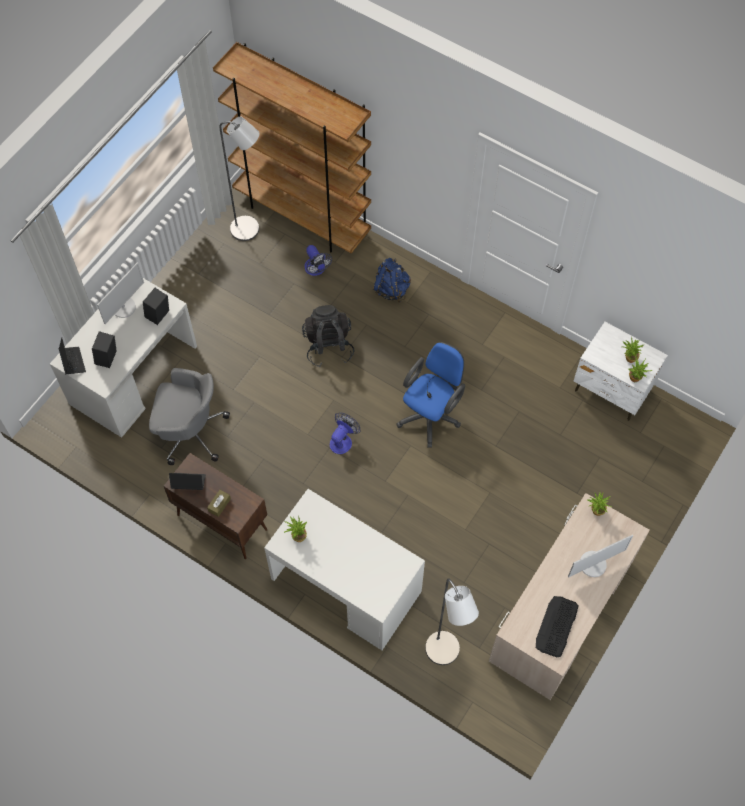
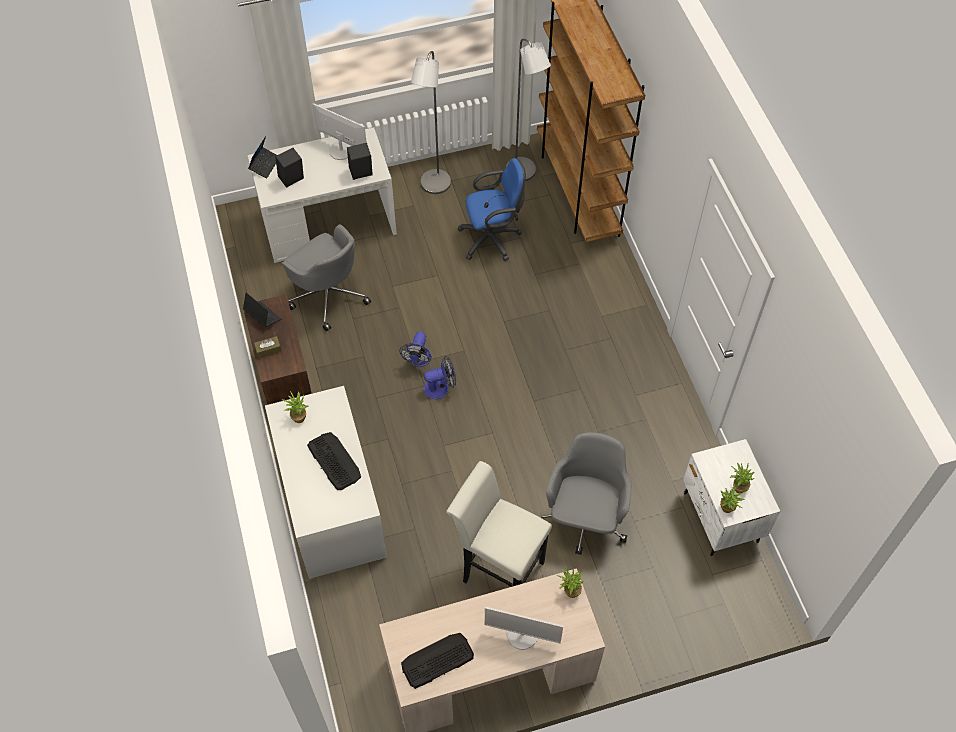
camera: 40 degrees right, 5 degrees down
monitor [97,262,144,324] -> monitor turned 135 degrees counterclockwise [312,103,367,160]
black backpack [302,305,354,367] -> none
fan [305,245,332,276] -> fan moved to [399,332,431,367]
blue backpack [373,258,411,302] -> none
blue office chair [396,342,465,448] -> blue office chair moved to [458,158,526,261]
grey floor lamp [425,578,479,665] -> grey floor lamp moved to [411,51,451,194]
none -> keyboard [307,432,361,490]
none -> white stool [446,461,552,587]
none -> grey office chair [541,432,632,555]

